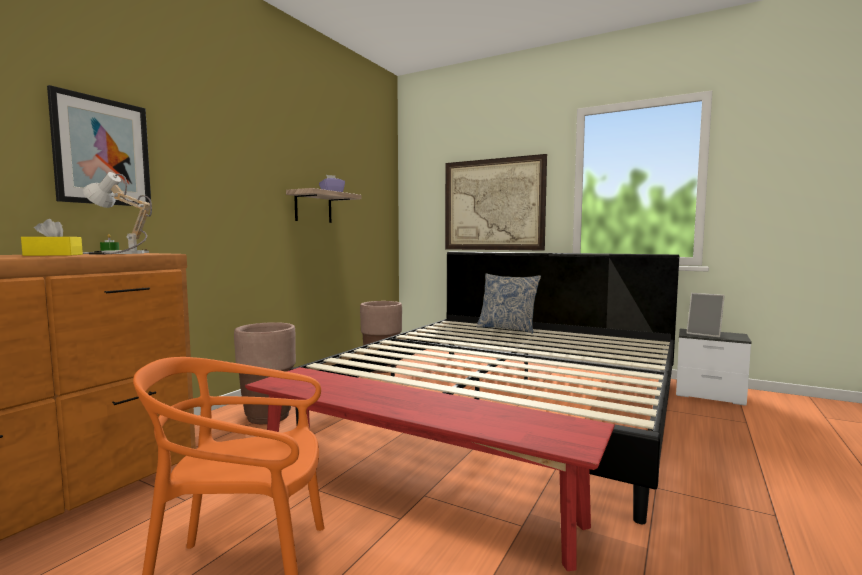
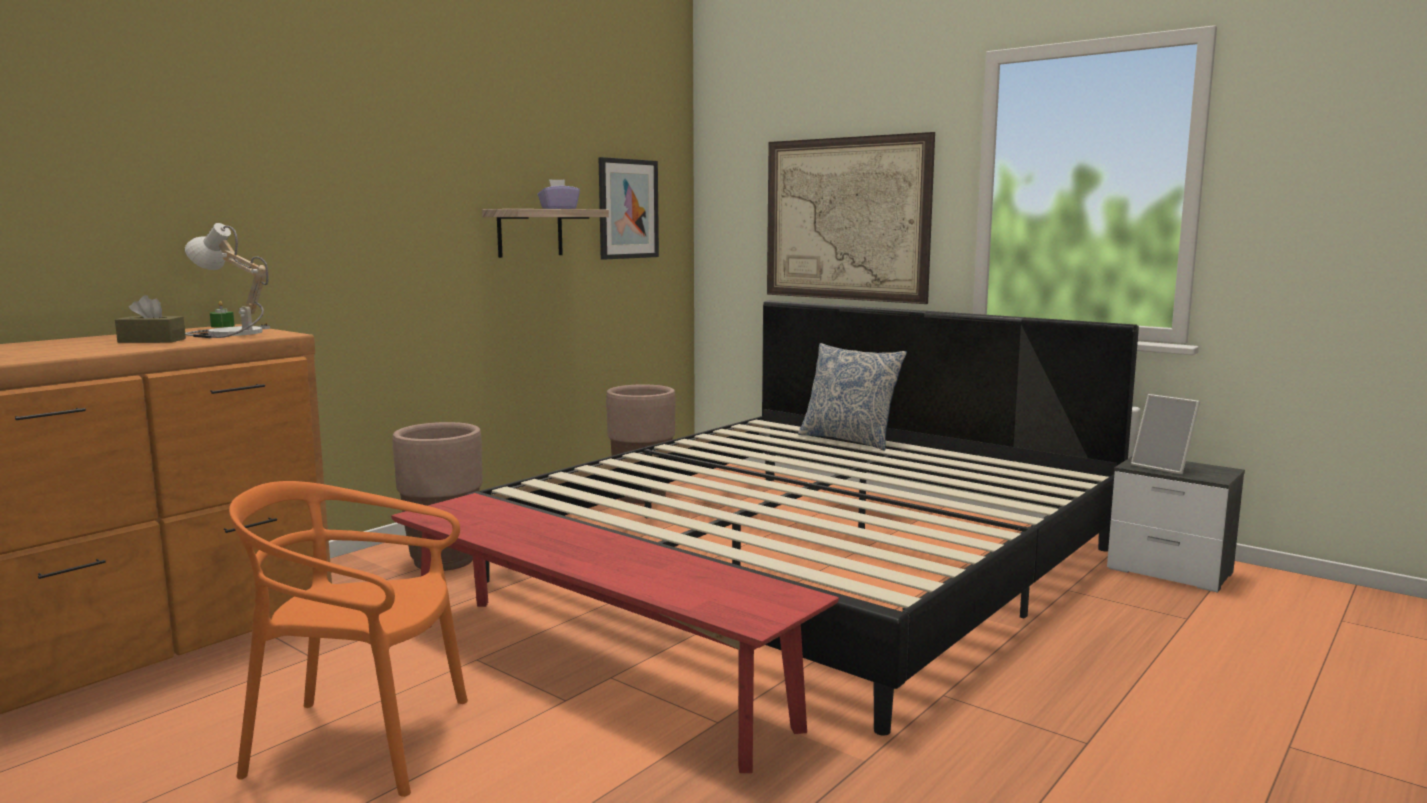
camera: 10 degrees right, 5 degrees up
yellow tissue box [21,219,83,256] -> brown tissue box [115,295,186,343]
picture [47,85,151,206] -> picture moved to [599,157,659,260]

